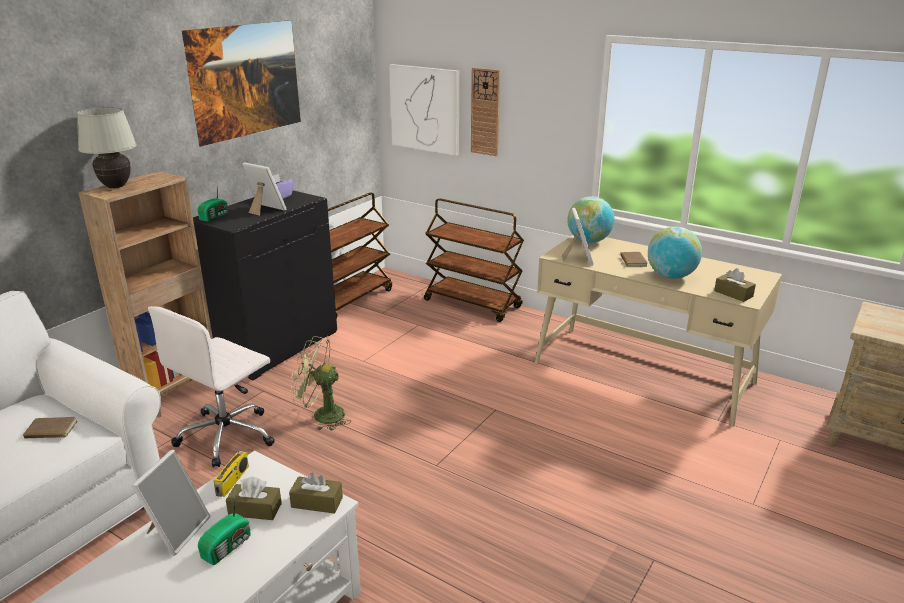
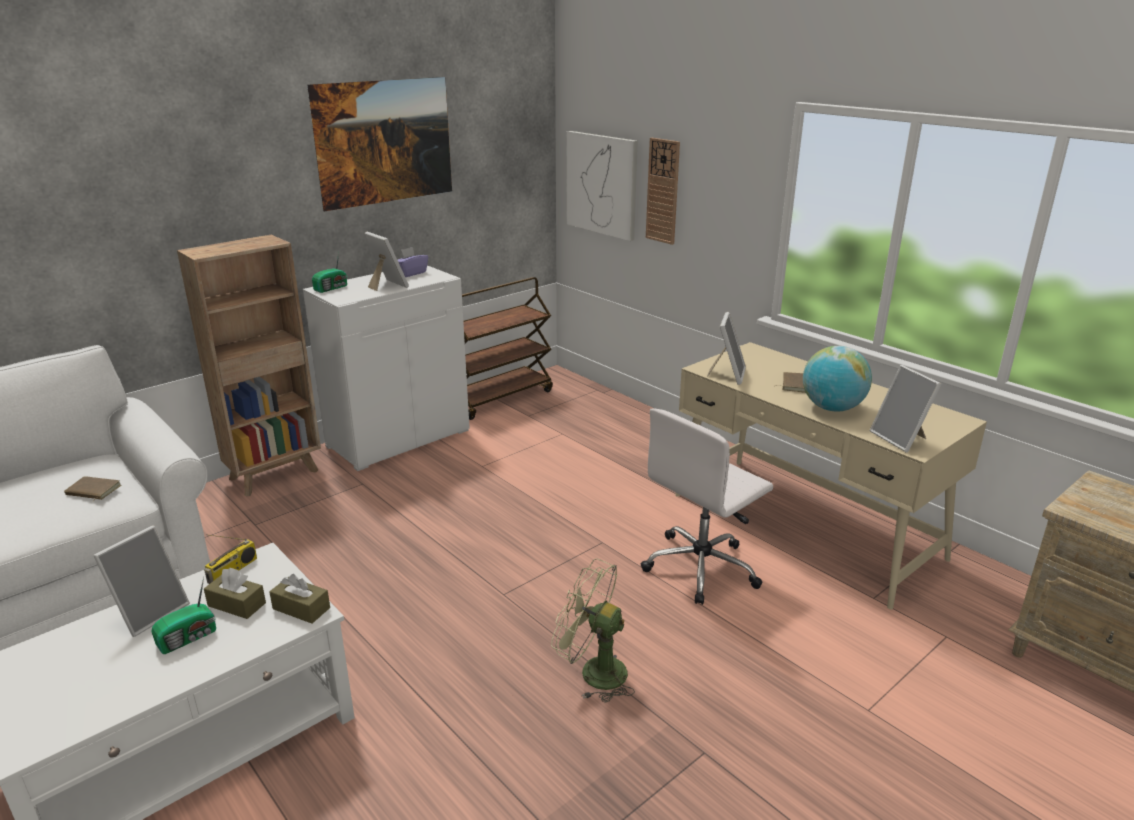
camera: 15 degrees right, 0 degrees up
white table lamp [77,107,137,188] -> none
white office chair [148,306,275,467] -> white office chair moved to [641,409,773,605]
black cabinet [193,190,337,380] -> white cabinet [303,265,470,471]
green fan [290,336,351,431] -> green fan moved to [551,558,635,703]
brown cart [424,198,524,322] -> none
globe [567,196,614,243] -> none
brown tissue box [714,268,756,302] -> picture frame [870,365,942,452]

